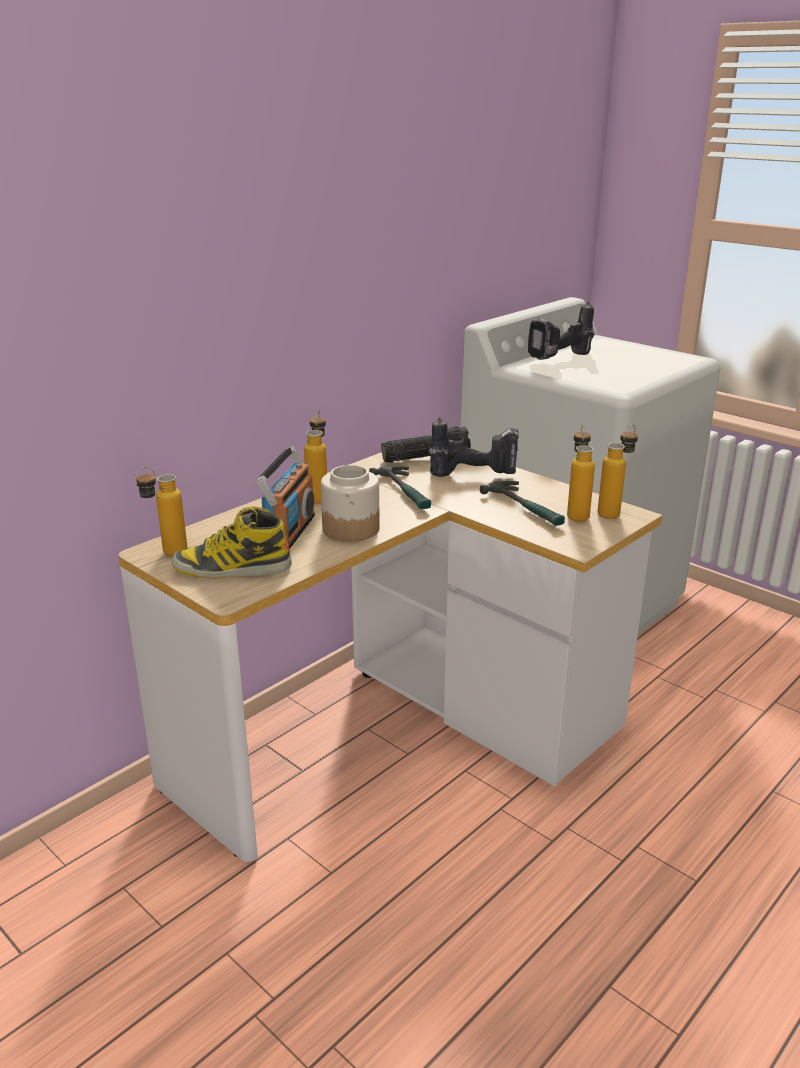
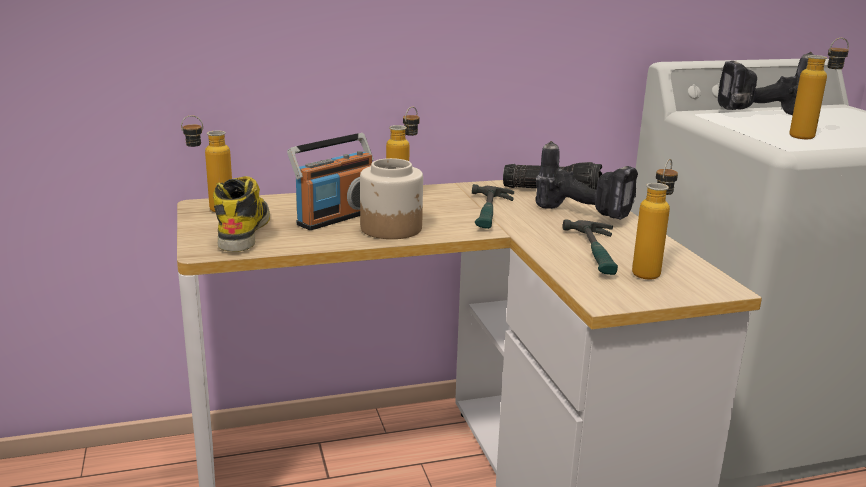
camera: 30 degrees right, 5 degrees down
boot [171,506,292,578] -> boot turned 60 degrees clockwise [213,176,270,252]
bottle [598,424,638,519] -> bottle moved to [789,38,849,139]

